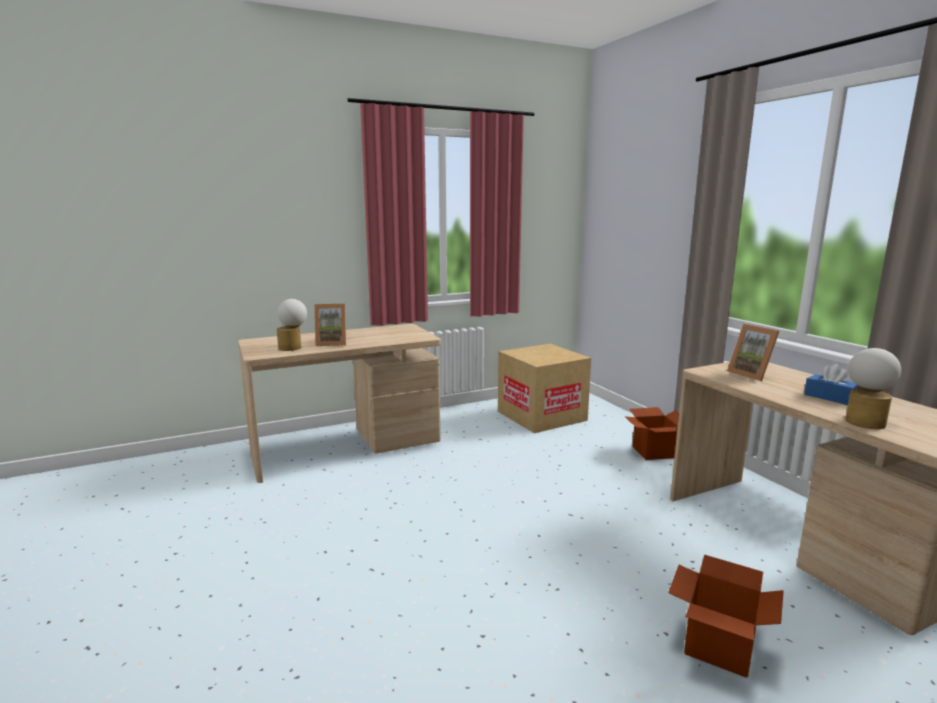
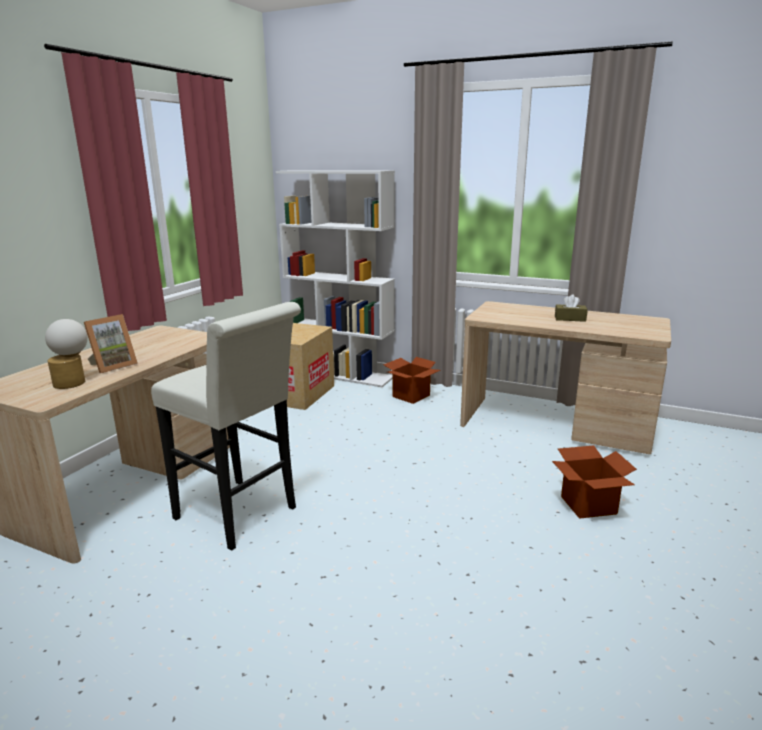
camera: 40 degrees left, 5 degrees up
picture frame [727,324,779,381] -> none
blue tissue box [804,364,860,405] -> brown tissue box [555,295,588,322]
table lamp [845,348,901,429] -> none
none -> white stool [151,302,301,551]
none -> white bookcase [276,170,395,387]

